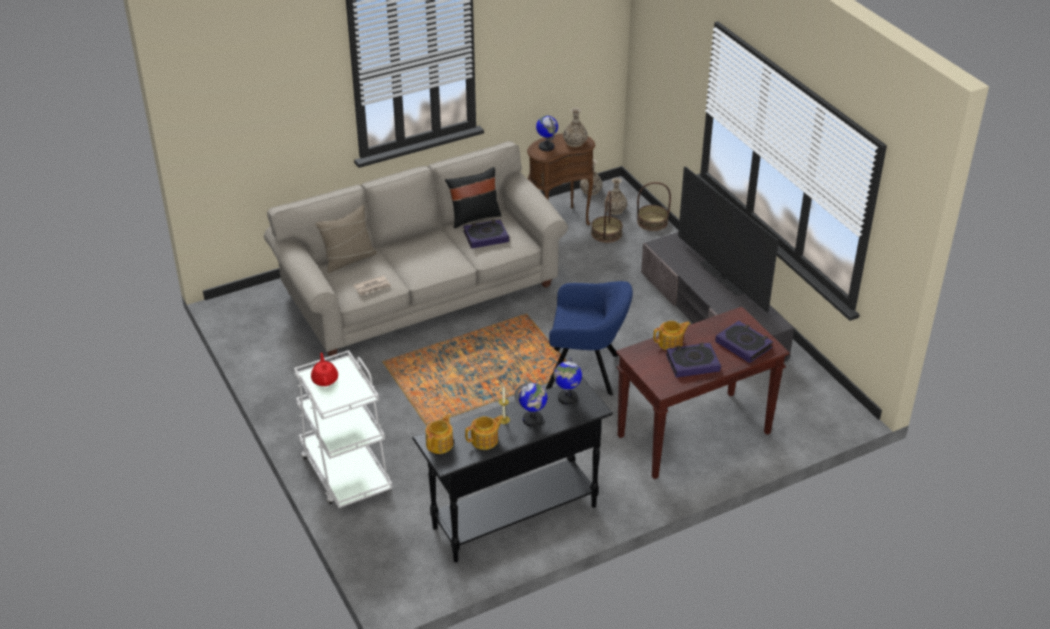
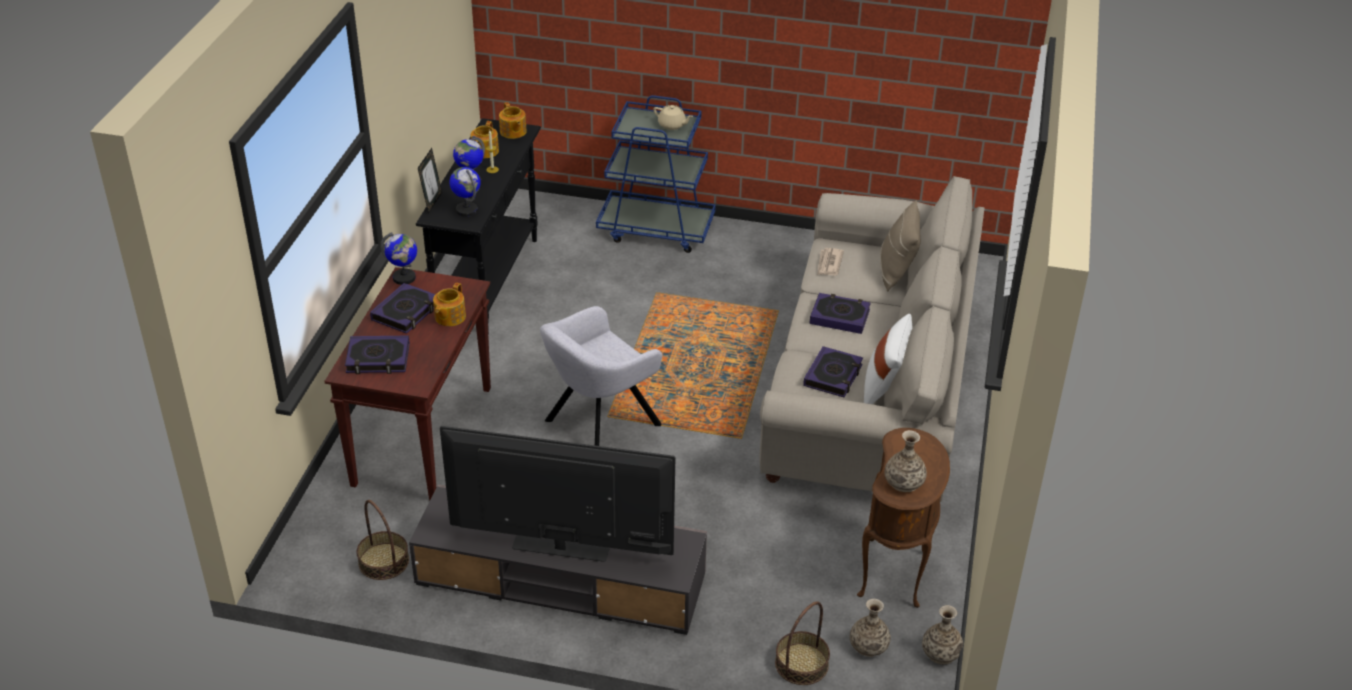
camera: 130 degrees right, 0 degrees up
white cart [294,350,393,508] -> blue cart [596,95,716,253]
red teapot [311,352,338,386] -> beige teapot [653,105,693,130]
black pillow [445,167,502,229] -> white pillow [864,314,912,404]
globe [536,115,558,151] -> globe moved to [380,232,417,285]
blue armchair [546,281,633,396] -> grey armchair [540,306,662,446]
basket [591,191,623,243] -> basket moved to [356,500,409,580]
none -> picture frame [418,148,442,213]
none -> book [810,293,871,334]

